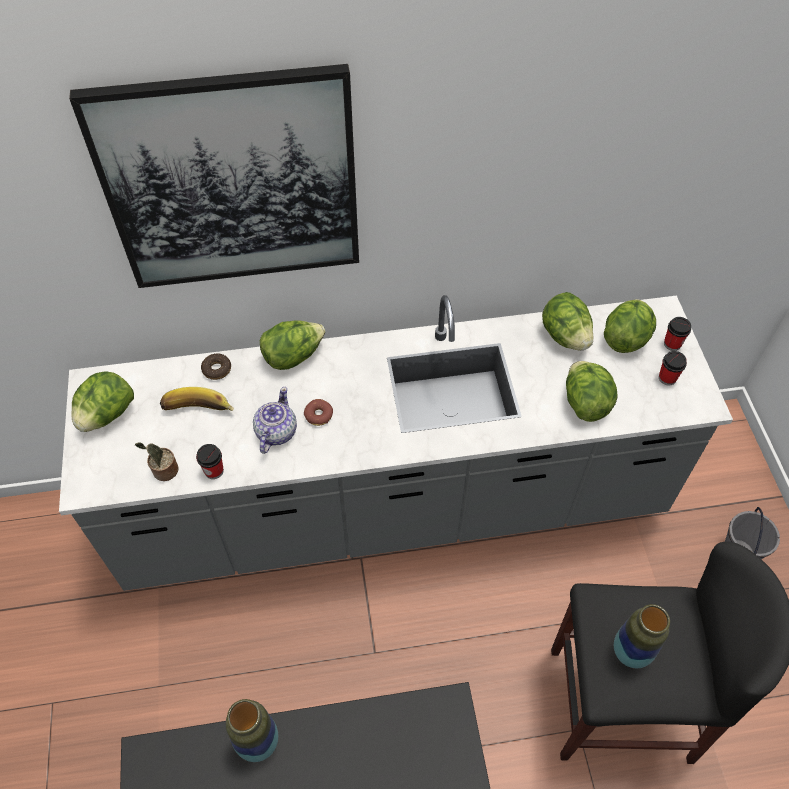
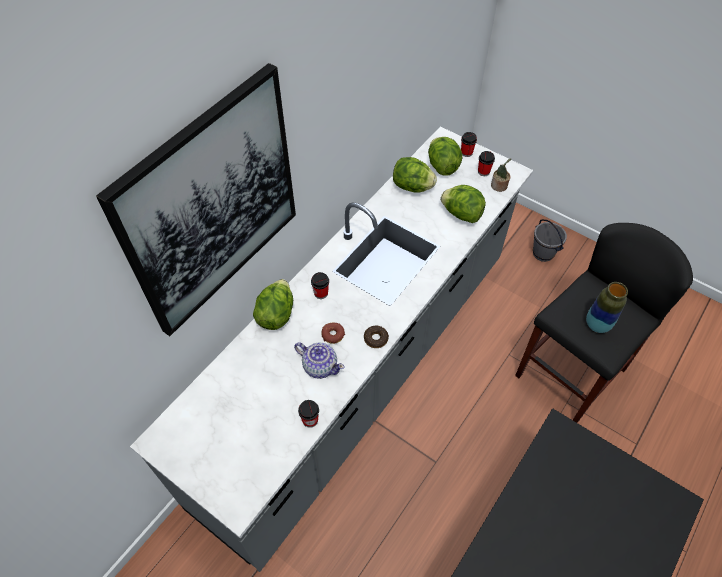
camera: 45 degrees left, 0 degrees up
lettuce [71,372,134,432] -> none
potted plant [135,442,178,481] -> potted plant moved to [491,158,511,192]
banana [160,387,234,411] -> none
donut [201,354,231,380] -> donut moved to [364,326,389,348]
vase [226,699,278,762] -> none
teapot [253,387,297,454] -> teapot turned 150 degrees clockwise [294,342,345,379]
none -> cup [311,272,329,299]

